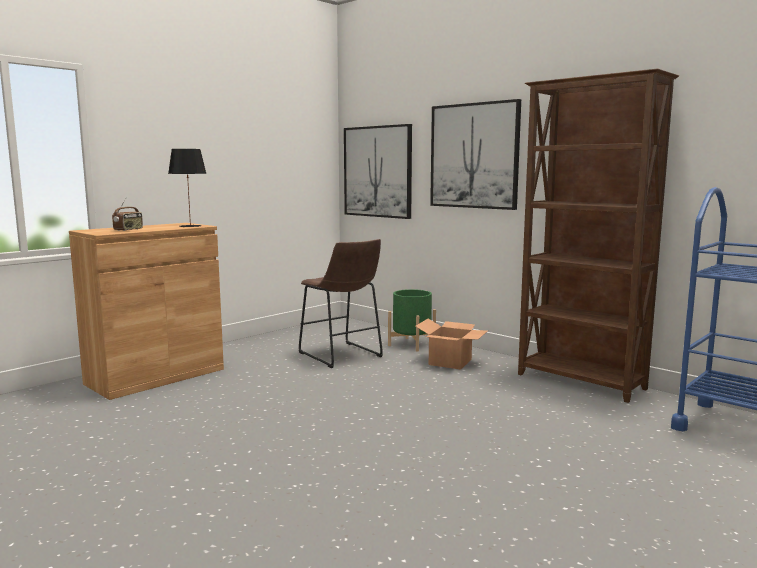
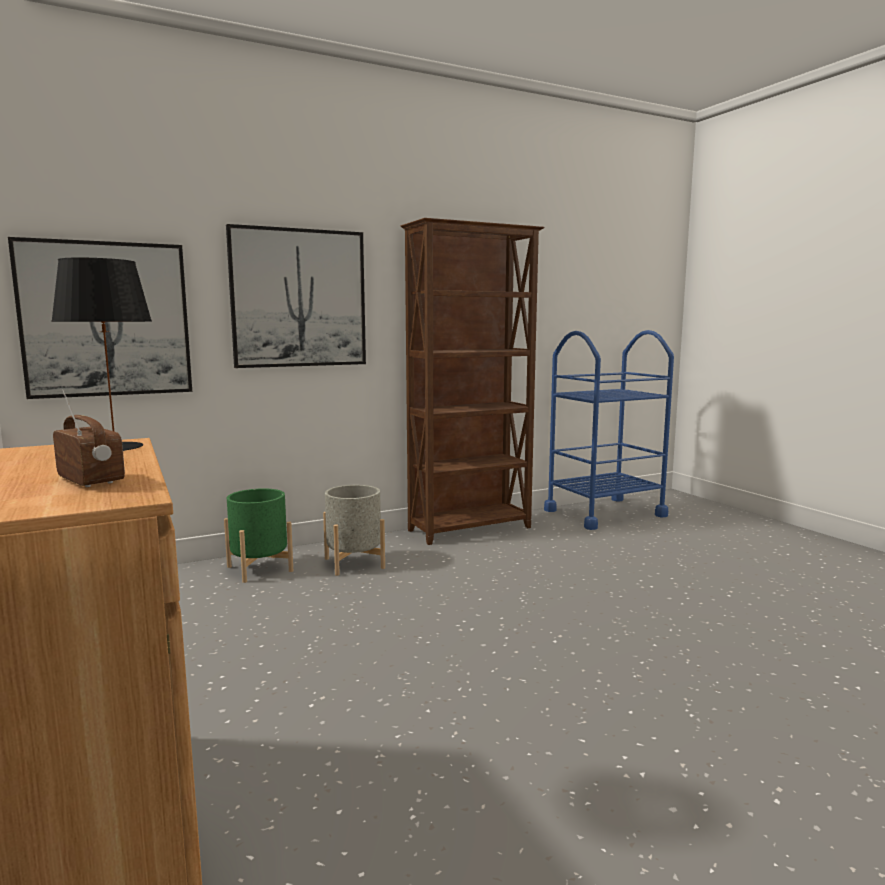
camera: 70 degrees left, 0 degrees up
brown stool [299,239,383,368] -> none
cardboard box [416,319,487,370] -> grey planter [323,485,385,576]

